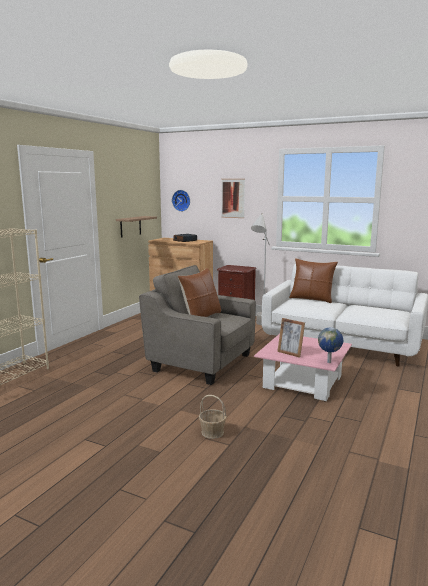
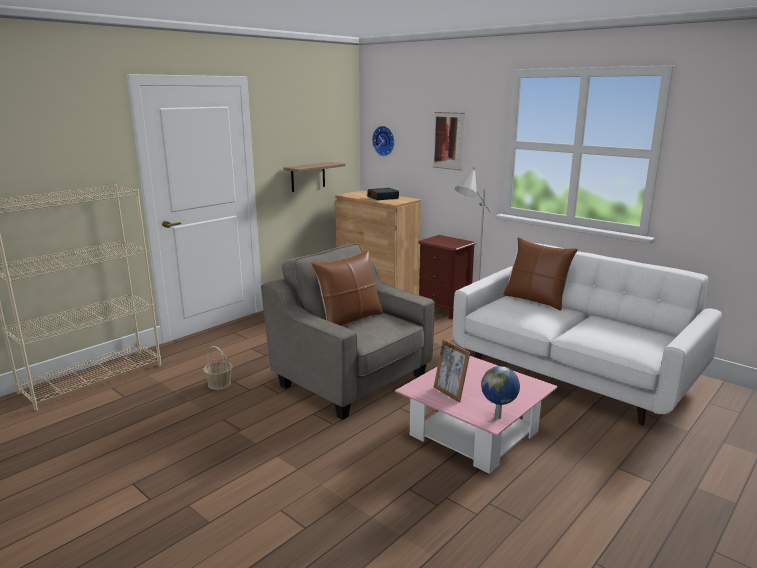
camera: 15 degrees right, 5 degrees up
basket [199,395,227,439] -> basket moved to [203,346,233,390]

